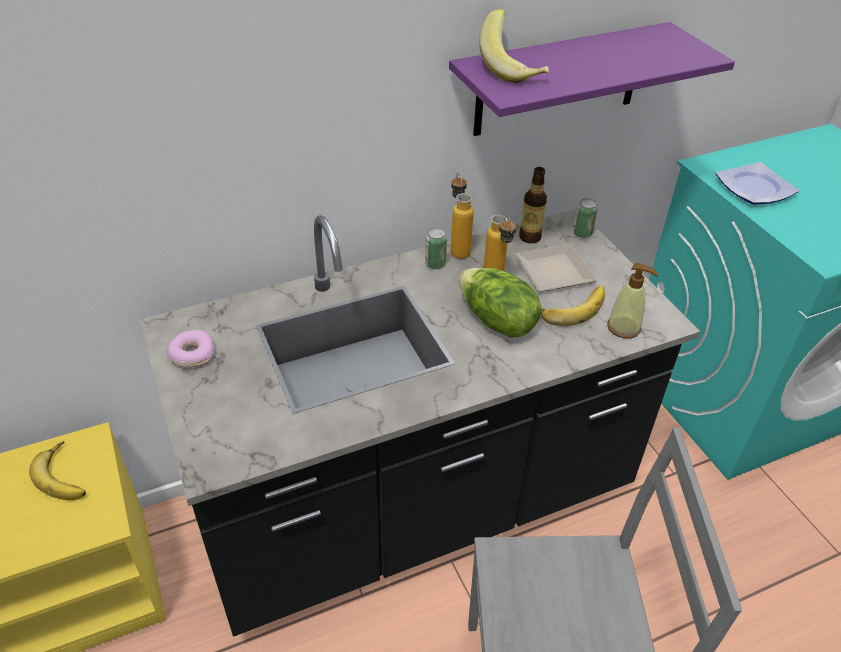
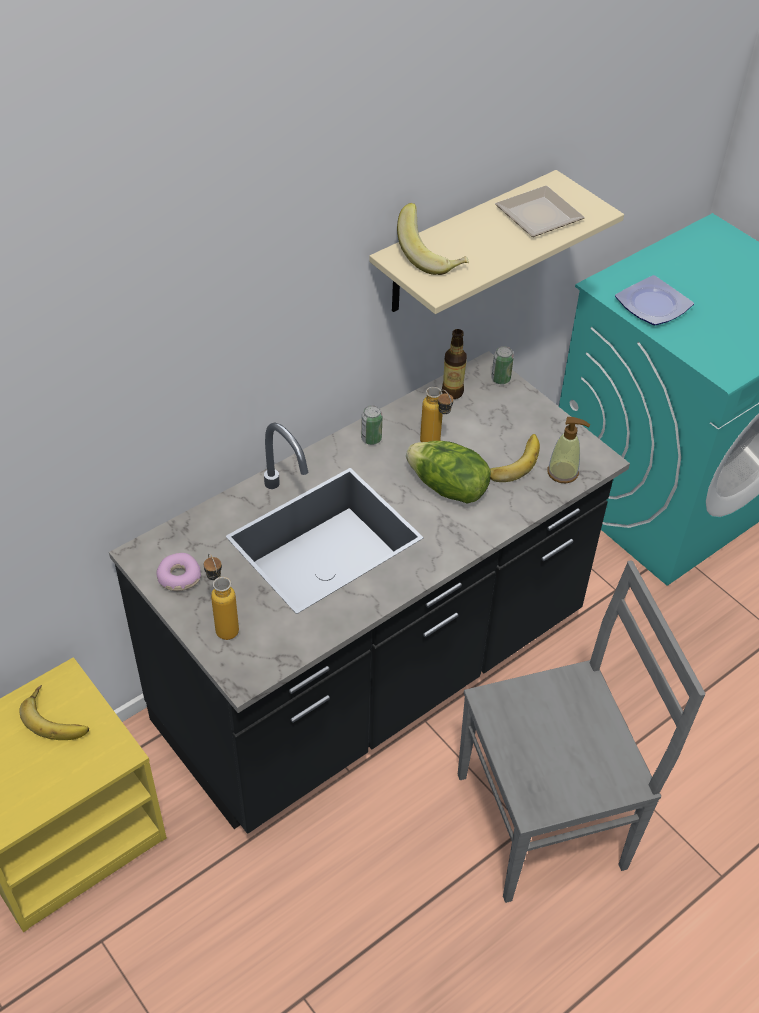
camera: 15 degrees left, 5 degrees up
purple shelf [449,22,735,136] -> beige shelf [369,170,624,314]
bottle [451,172,474,259] -> bottle moved to [204,554,239,640]
plate [515,244,597,292] -> plate moved to [495,186,585,237]

